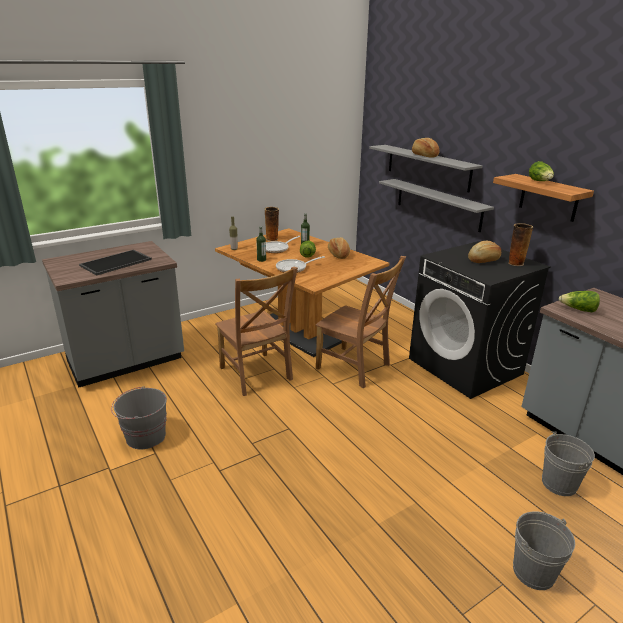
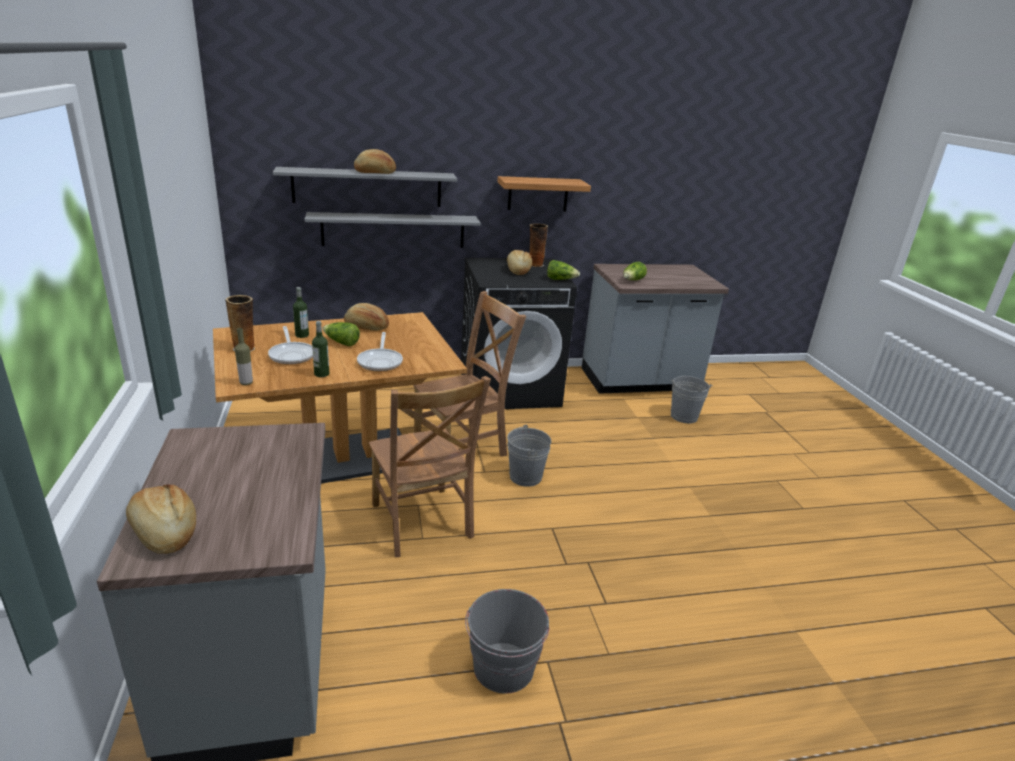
camera: 70 degrees left, 0 degrees up
tray [79,250,152,276] -> none
brown chair [215,267,298,396] -> brown chair turned 75 degrees clockwise [369,376,491,557]
grey bucket [513,511,575,590] -> grey bucket moved to [507,425,551,487]
lettuce [529,161,554,181] -> lettuce moved to [547,260,580,280]
none -> bread [126,484,196,554]

